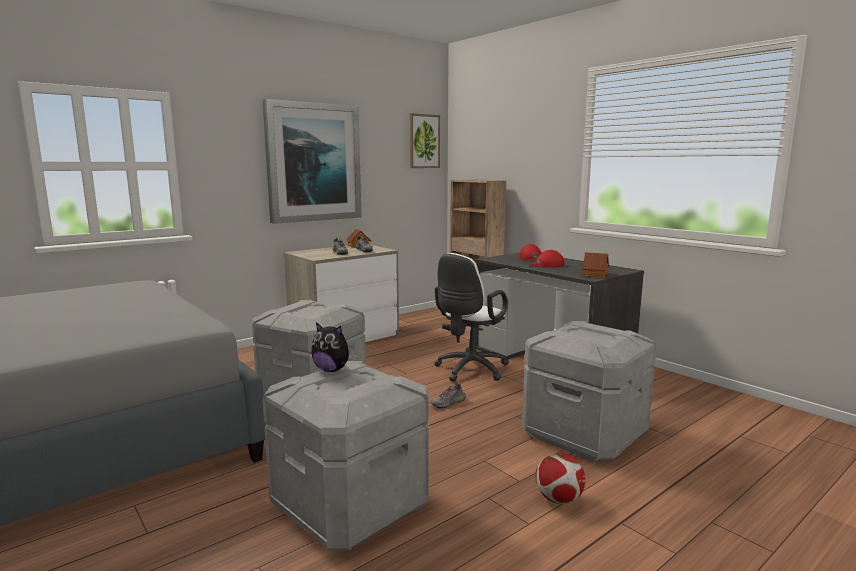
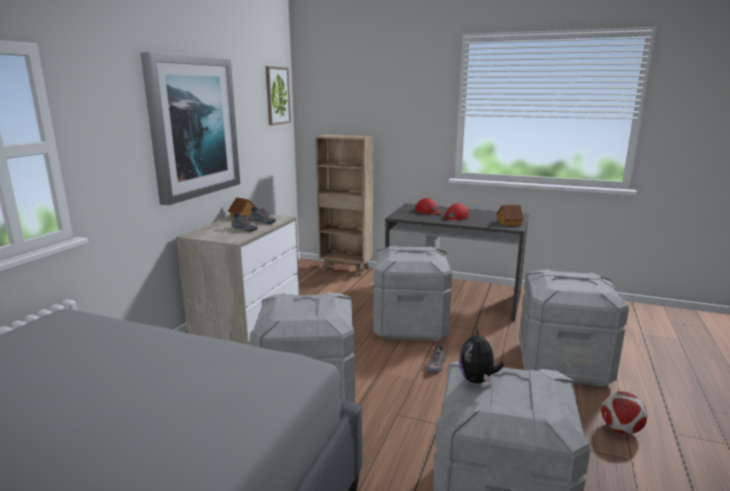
camera: 30 degrees left, 5 degrees up
plush toy [311,322,356,372] -> plush toy turned 105 degrees clockwise [459,326,504,383]
white office chair [434,253,509,382] -> grey storage box [374,245,452,341]

